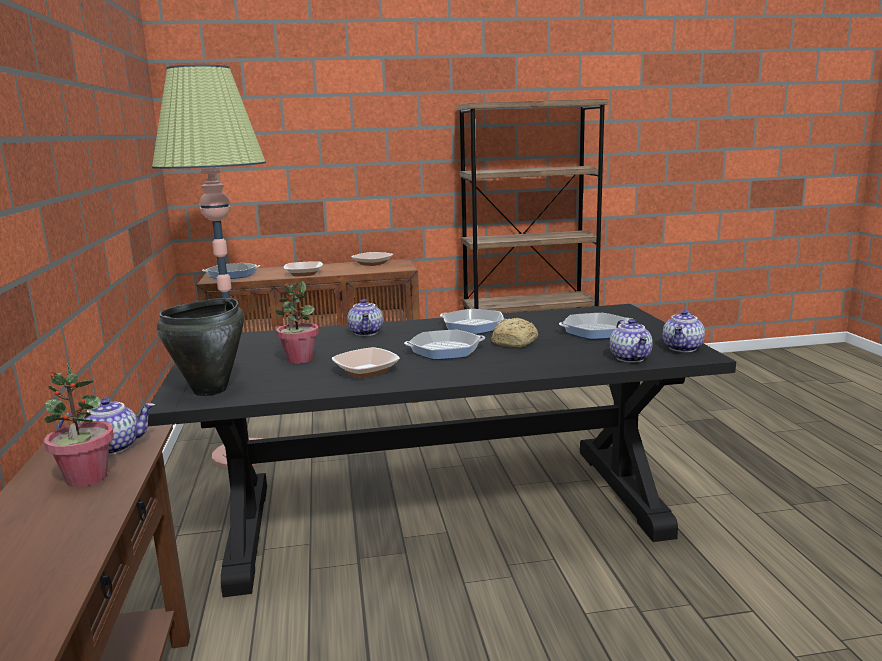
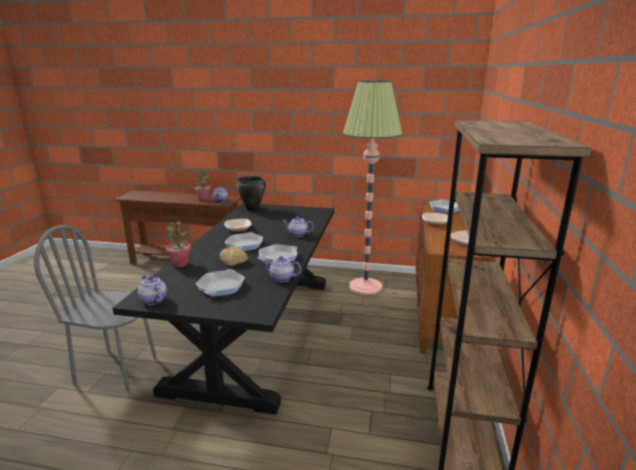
camera: 110 degrees right, 5 degrees up
potted plant [275,281,319,364] -> potted plant moved to [166,221,191,267]
teapot [610,319,653,363] -> teapot moved to [262,256,302,282]
none -> grey chair [34,225,157,391]

